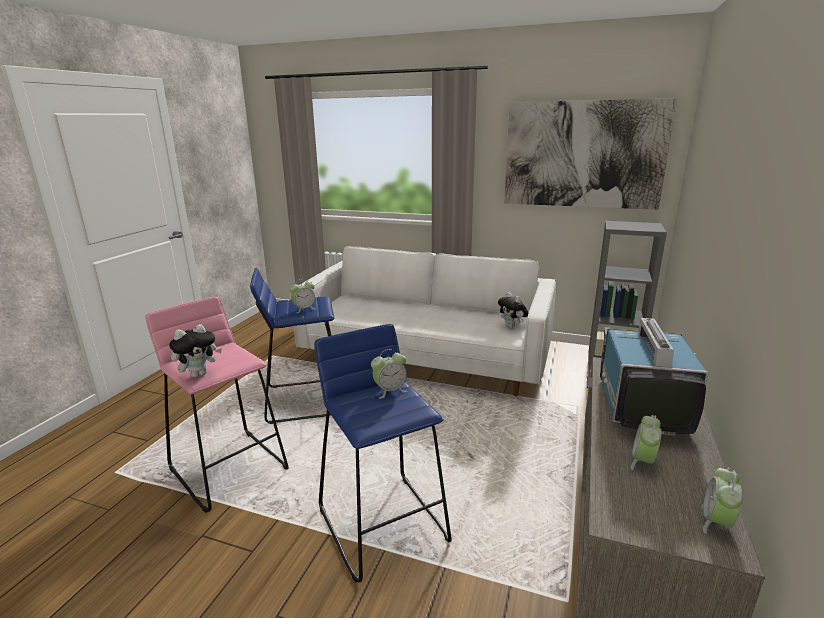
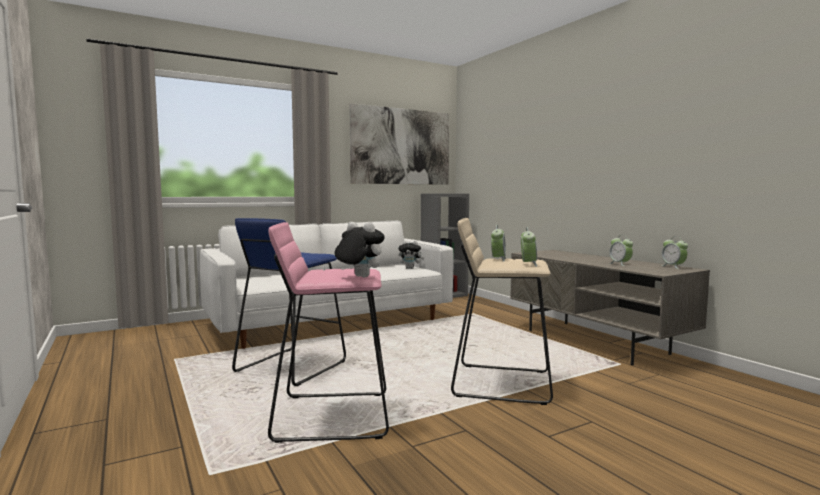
camera: 50 degrees left, 15 degrees down
plush toy [169,324,222,378] -> plush toy turned 60 degrees counterclockwise [335,222,385,277]
alarm clock [289,279,315,313] -> alarm clock moved to [521,227,537,267]
blue stool [314,324,452,583] -> beige stool [451,218,553,405]
television [600,318,708,436] -> none

